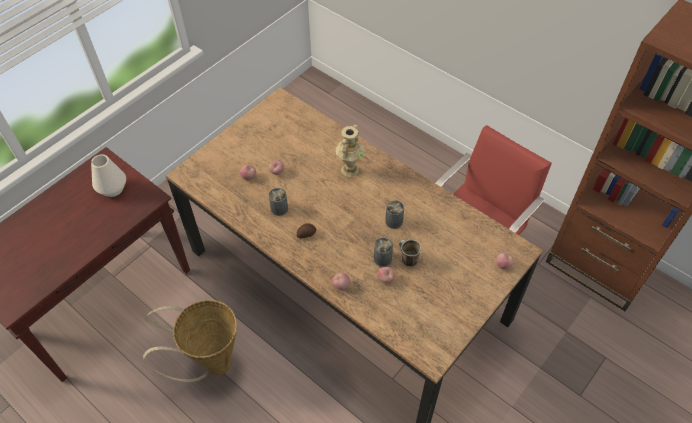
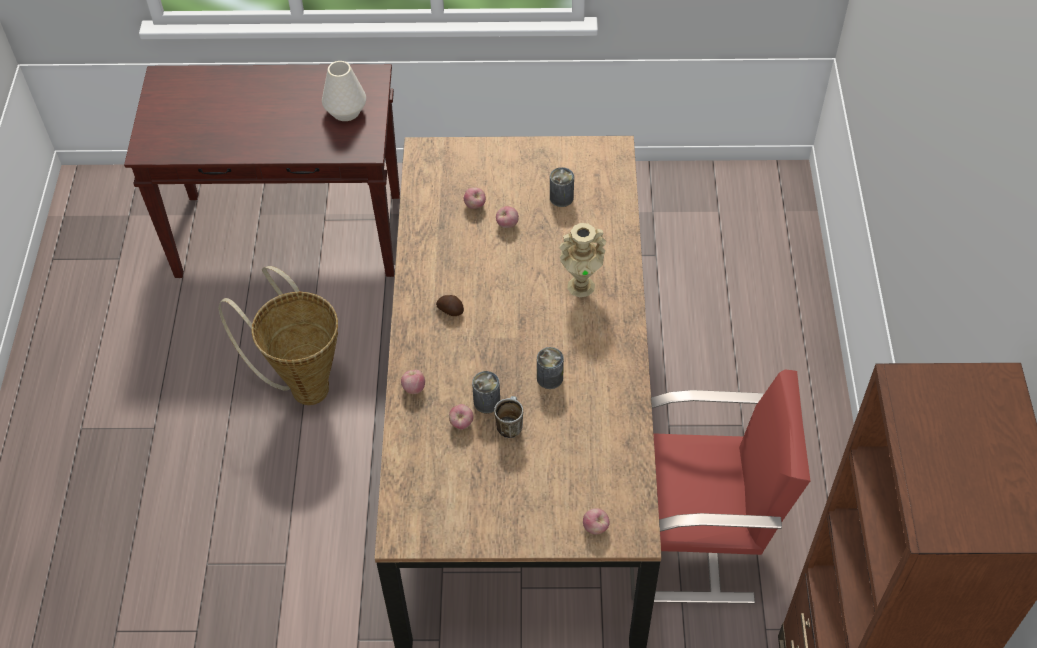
camera: 50 degrees right, 0 degrees up
can [269,188,288,216] -> can moved to [550,167,574,207]

